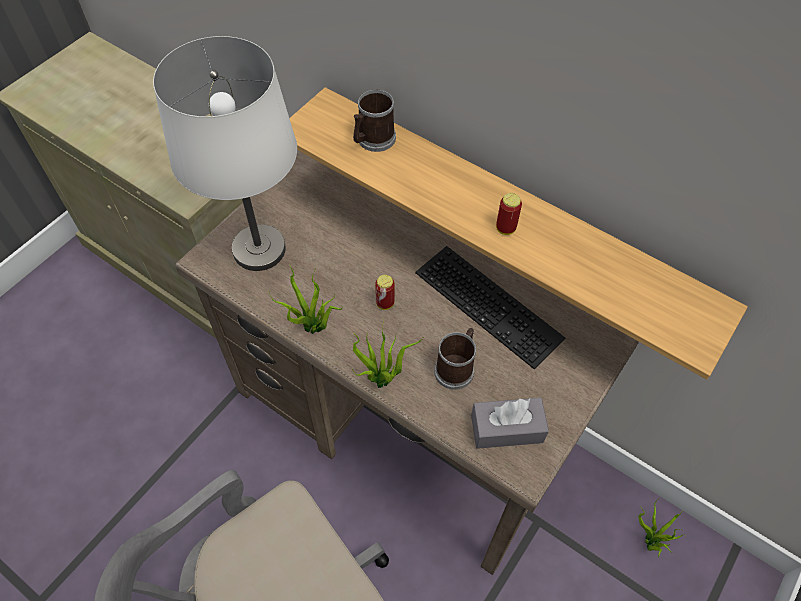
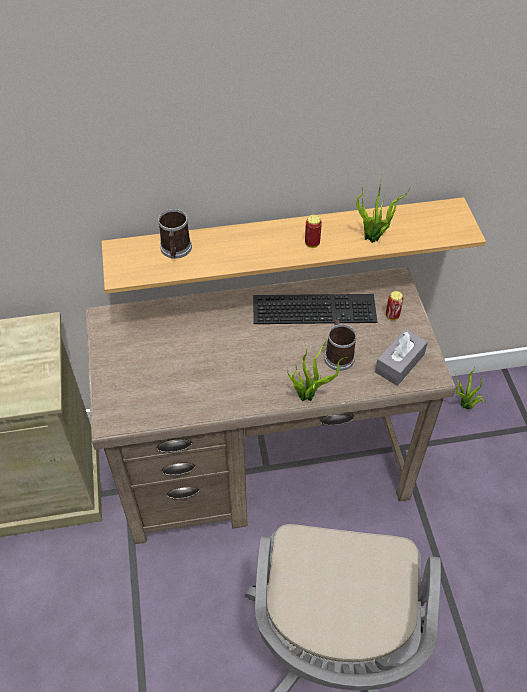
camera: 45 degrees left, 5 degrees down
white table lamp [153,36,297,271] -> none
potted plant [269,266,343,334] -> potted plant moved to [356,175,408,243]
can [375,275,395,310] -> can moved to [386,291,403,321]

